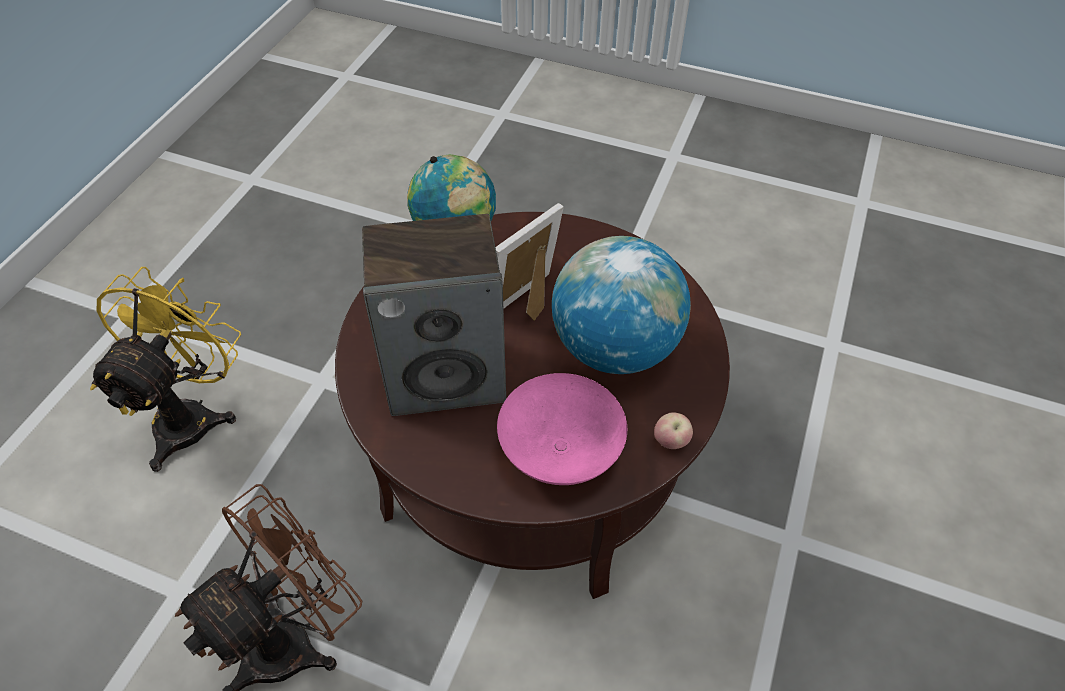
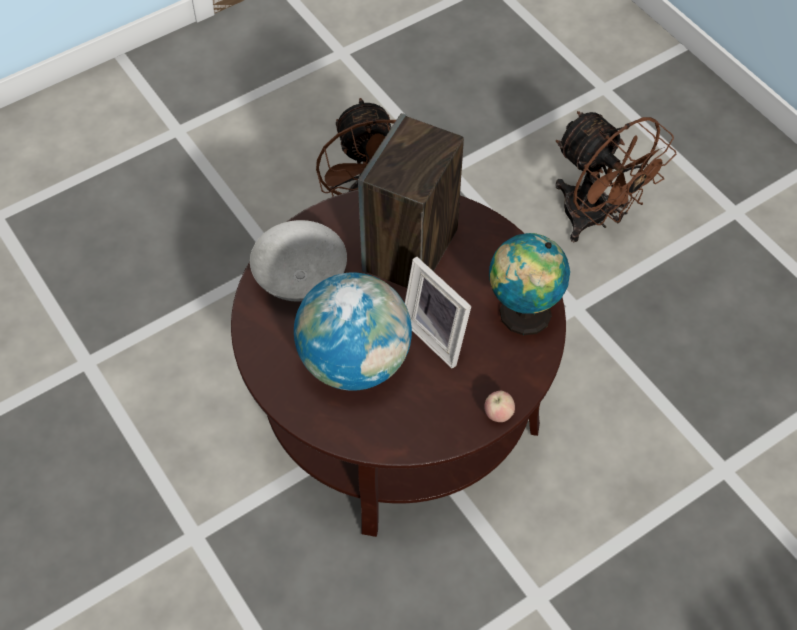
camera: 125 degrees right, 5 degrees up
yellow fan [90,267,241,472] -> brown fan [555,111,676,242]
picture frame [496,203,564,321] -> picture frame turned 150 degrees clockwise [405,257,471,368]
pink bowl [497,373,627,485] -> grey bowl [250,220,347,301]
apple [654,412,693,449] -> apple moved to [484,391,515,422]

